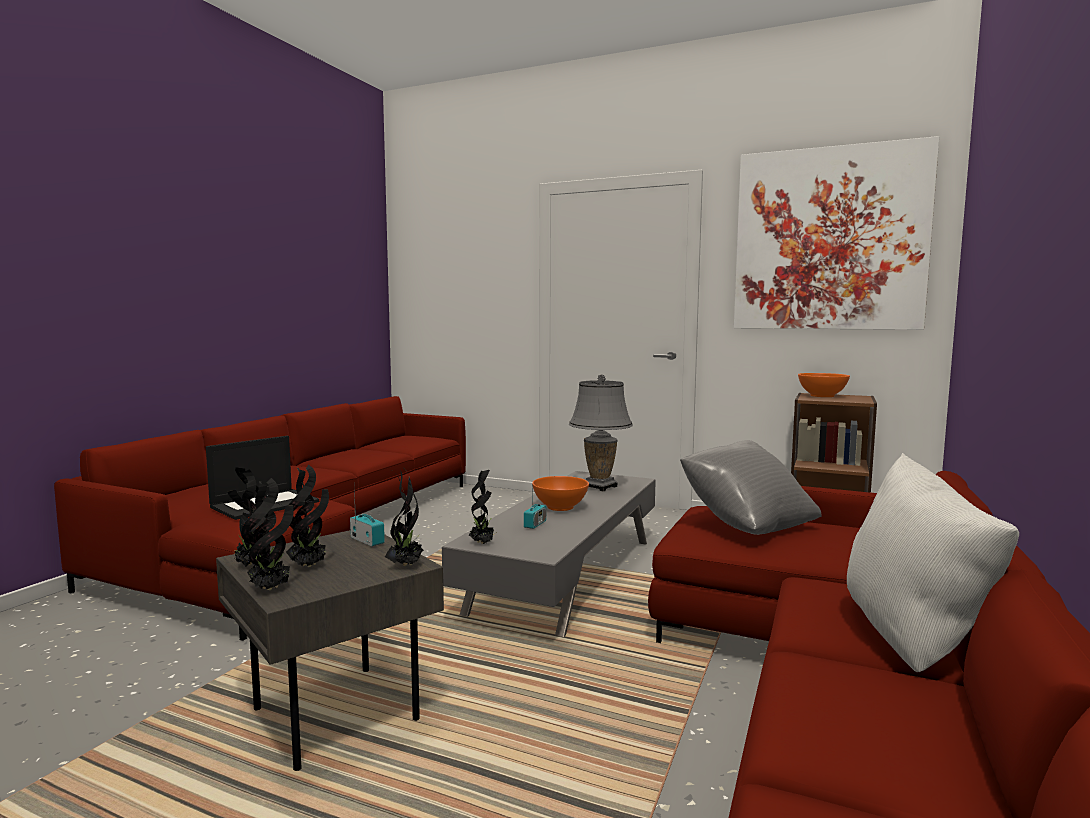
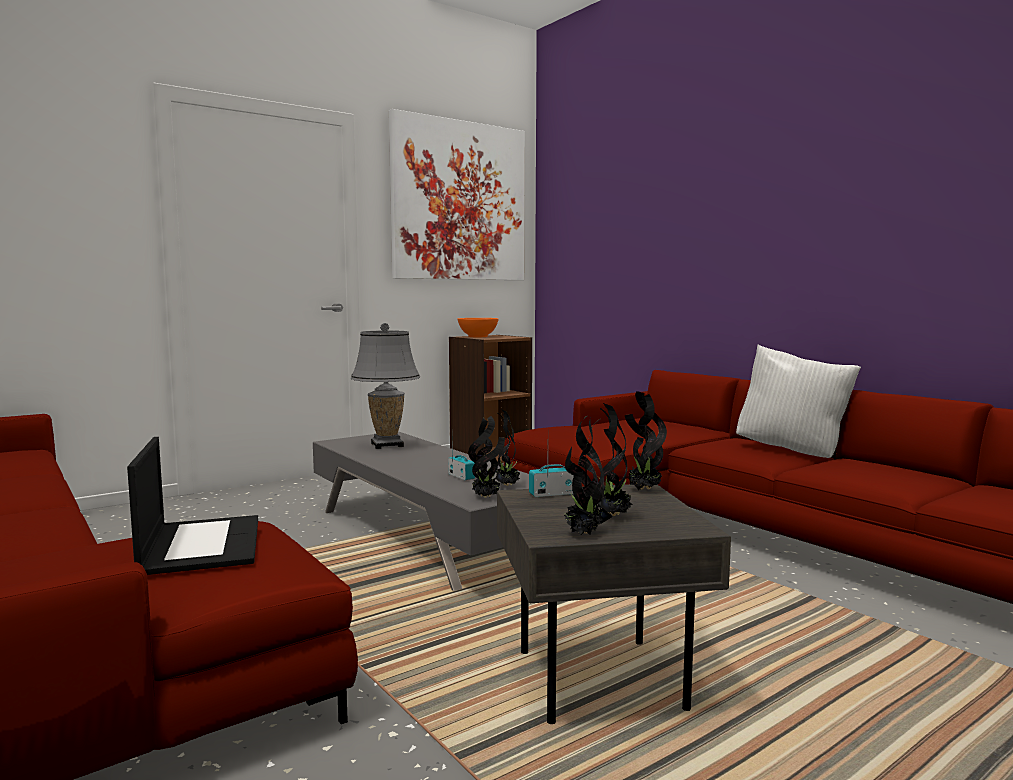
camera: 60 degrees left, 0 degrees up
potted plant [241,478,294,590] -> potted plant moved to [494,409,520,486]
orange bowl [533,476,589,511] -> none
grey pillow [680,440,822,535] -> none

